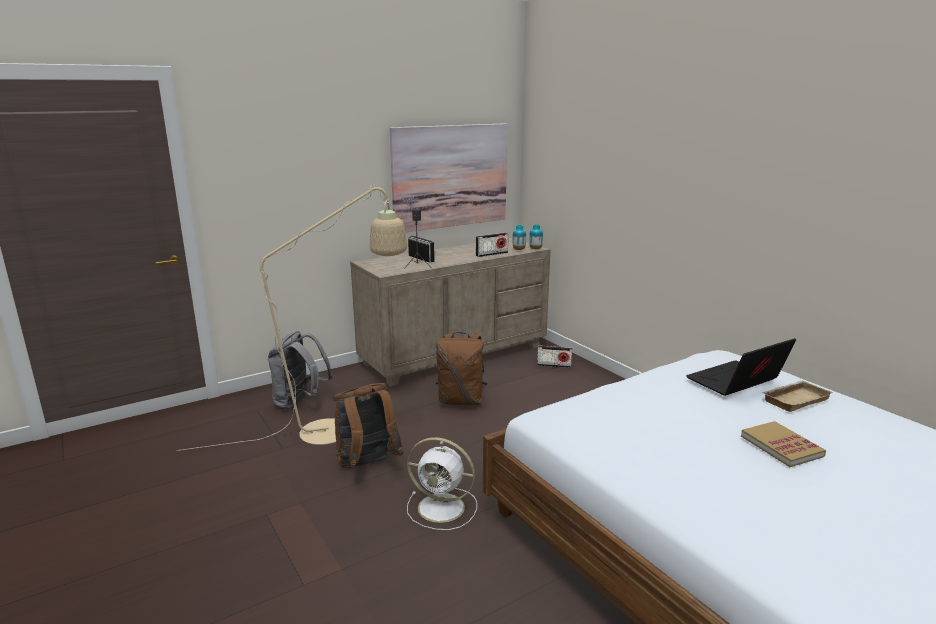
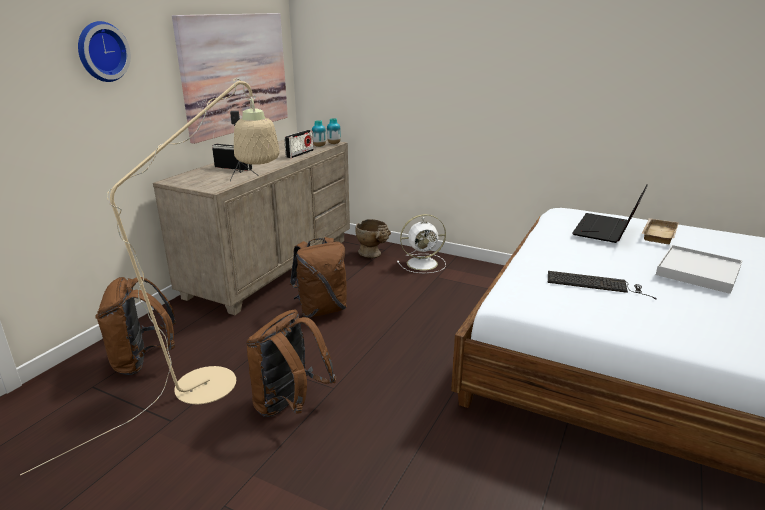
camera: 30 degrees left, 5 degrees up
grey backpack [268,331,333,409] -> brown backpack [95,277,176,375]
white fan [407,437,477,530] -> white fan moved to [397,214,446,273]
radio [537,346,572,368] -> beige vase [355,219,391,258]
book [741,421,826,467] -> white tray [656,245,742,294]
none -> wall clock [78,21,131,82]
none -> keyboard [548,271,657,300]

